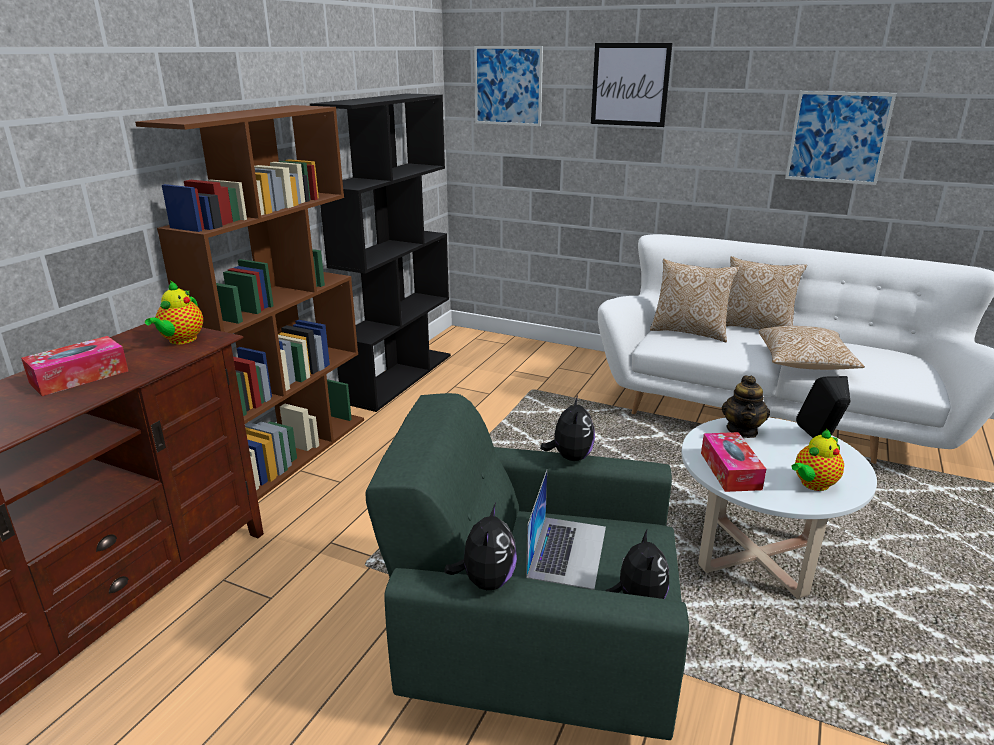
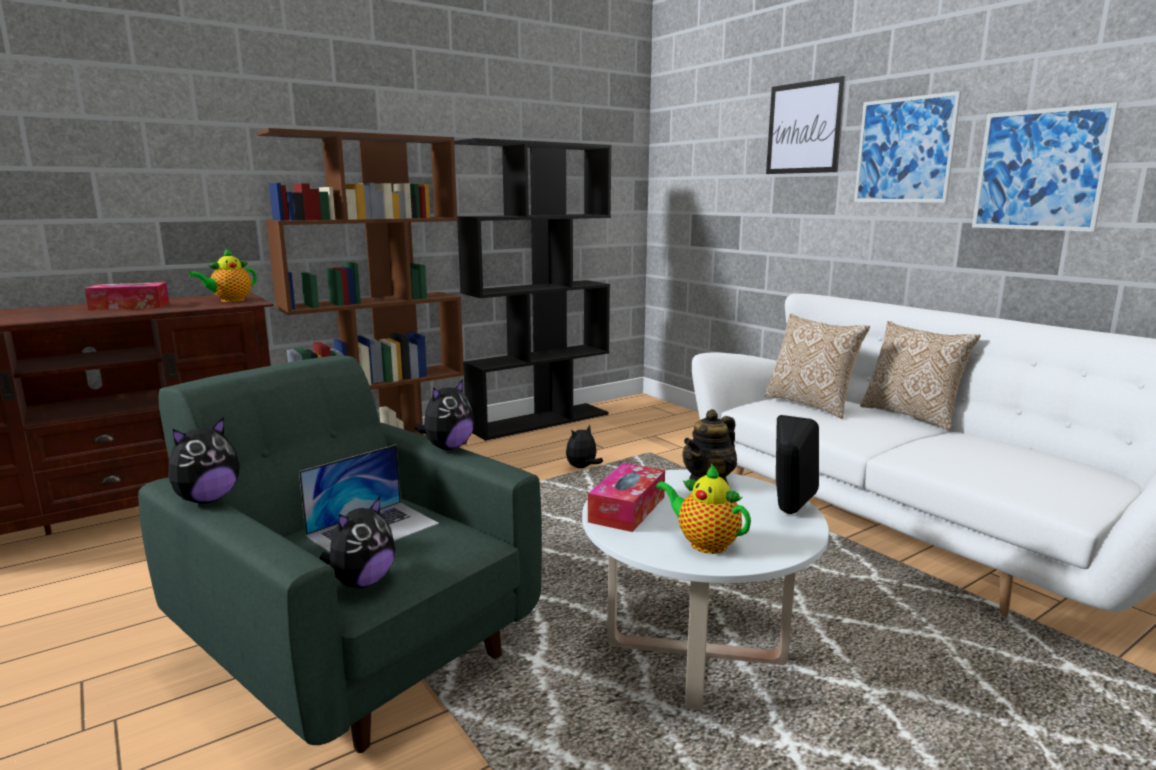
camera: 30 degrees right, 10 degrees down
picture [474,46,543,126] -> picture moved to [854,91,961,203]
pillow [759,326,865,370] -> none
teapot [791,429,844,491] -> teapot turned 45 degrees clockwise [655,464,751,554]
none -> plush toy [566,425,603,468]

